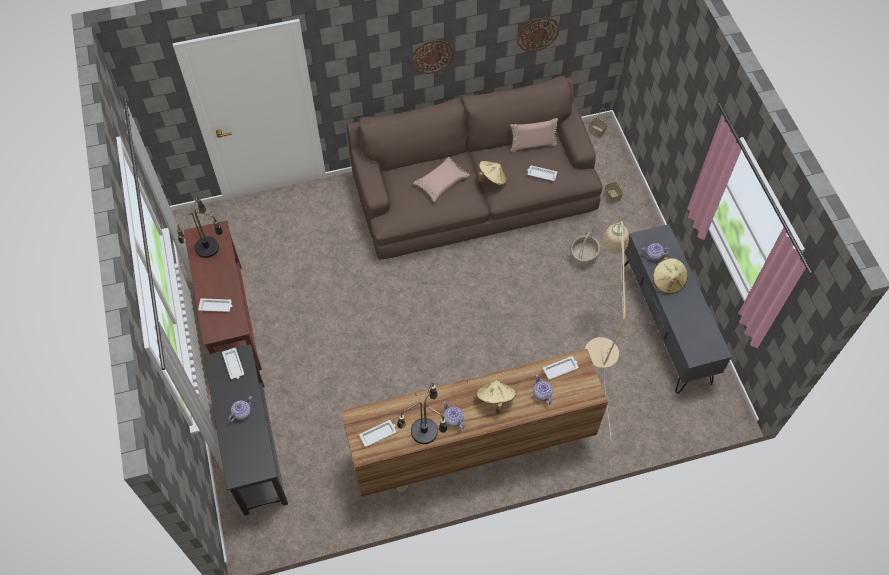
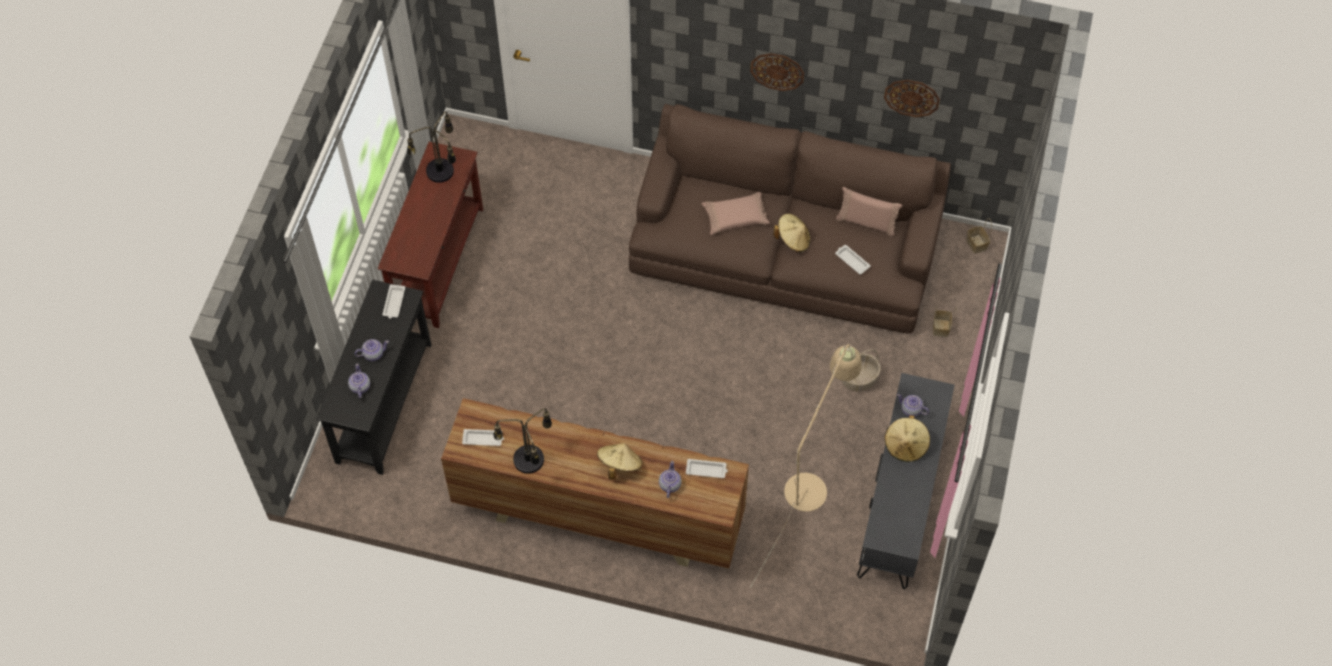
camera: 30 degrees right, 0 degrees up
white tray [198,298,232,312] -> none
teapot [443,402,465,429] -> teapot moved to [348,363,370,398]

